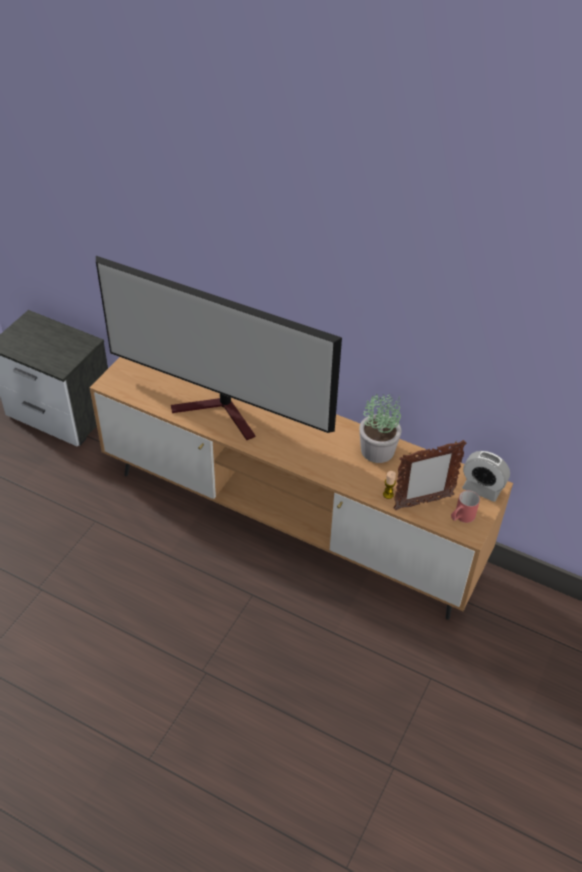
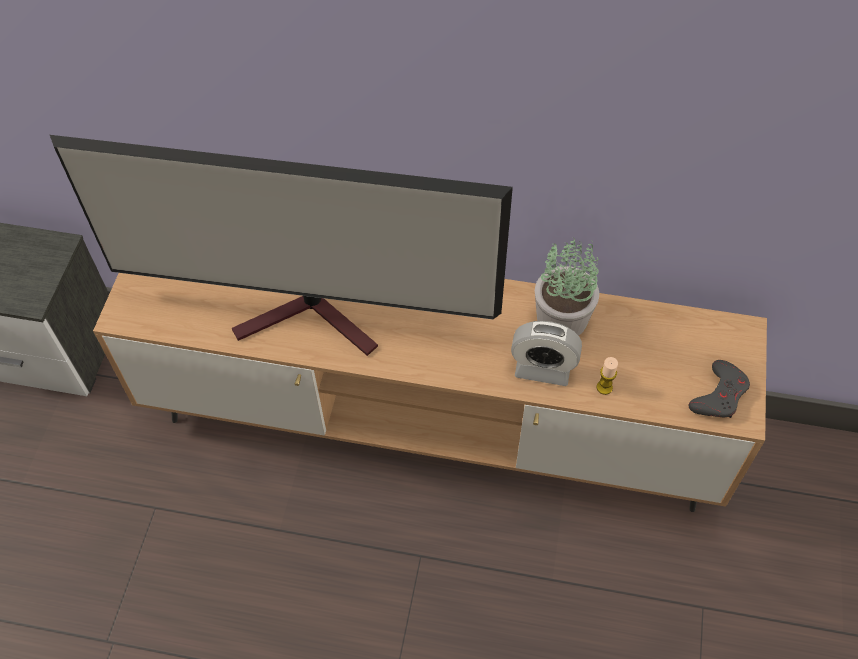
camera: 15 degrees left, 10 degrees up
picture frame [393,440,466,510] -> none
red mug [451,490,480,523] -> grey game controller [689,360,750,418]
alarm clock [462,451,510,502] -> alarm clock moved to [511,321,582,386]

